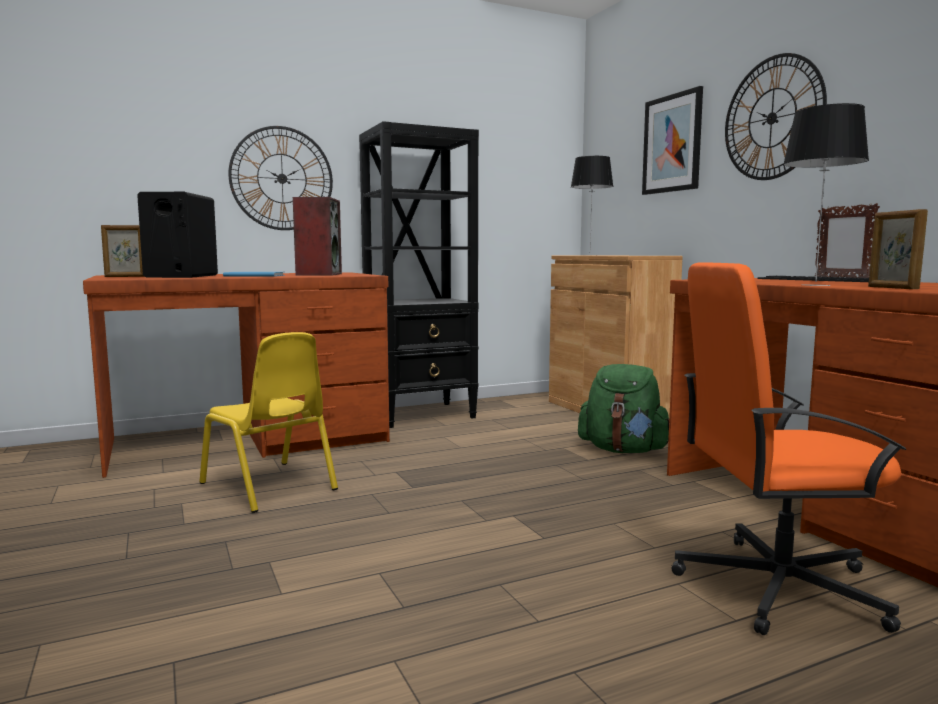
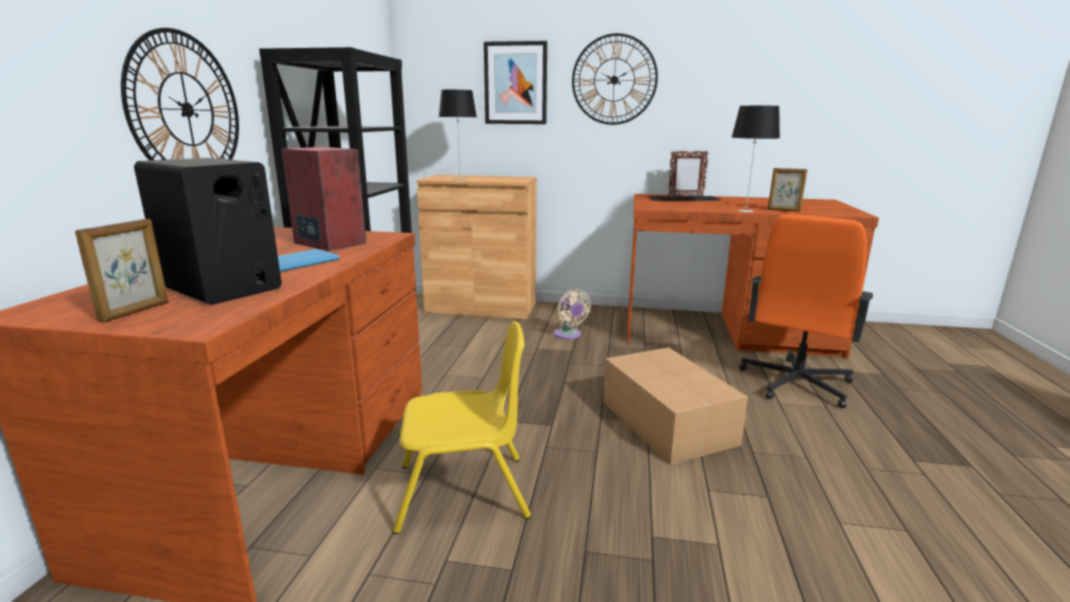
camera: 55 degrees left, 10 degrees up
green backpack [578,364,669,453] -> beige fan [554,289,591,340]
none -> cardboard box [603,347,748,465]

